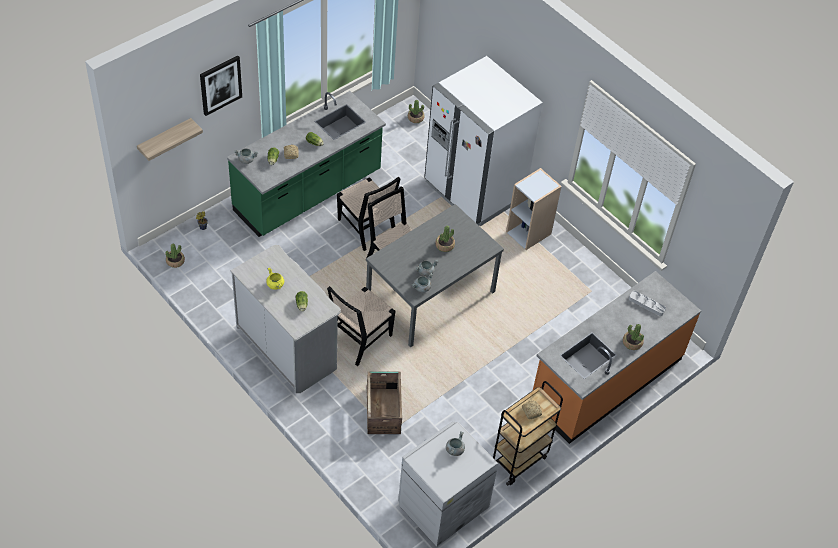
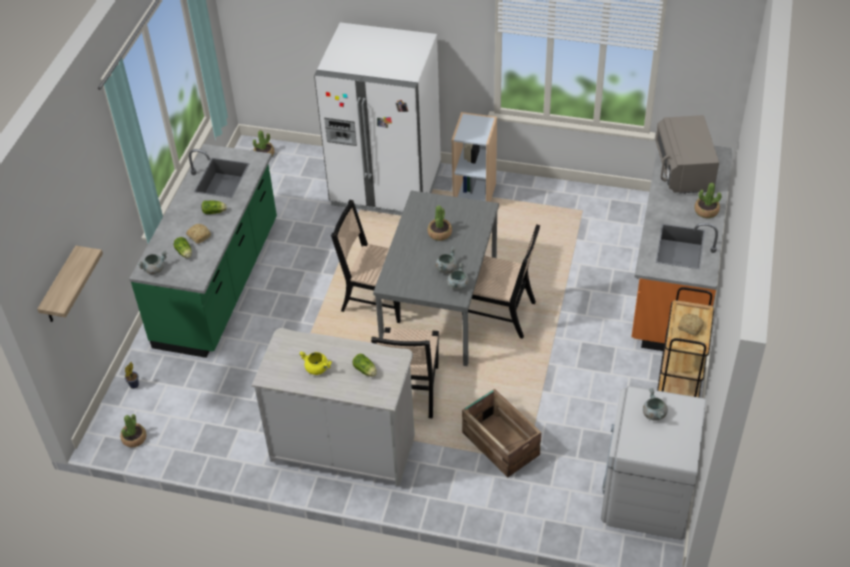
camera: 30 degrees left, 5 degrees down
picture [200,55,242,116] -> none
chair [337,177,401,251] -> chair moved to [462,224,540,339]
grey tray [629,291,666,316] -> grey microwave [655,115,719,194]

